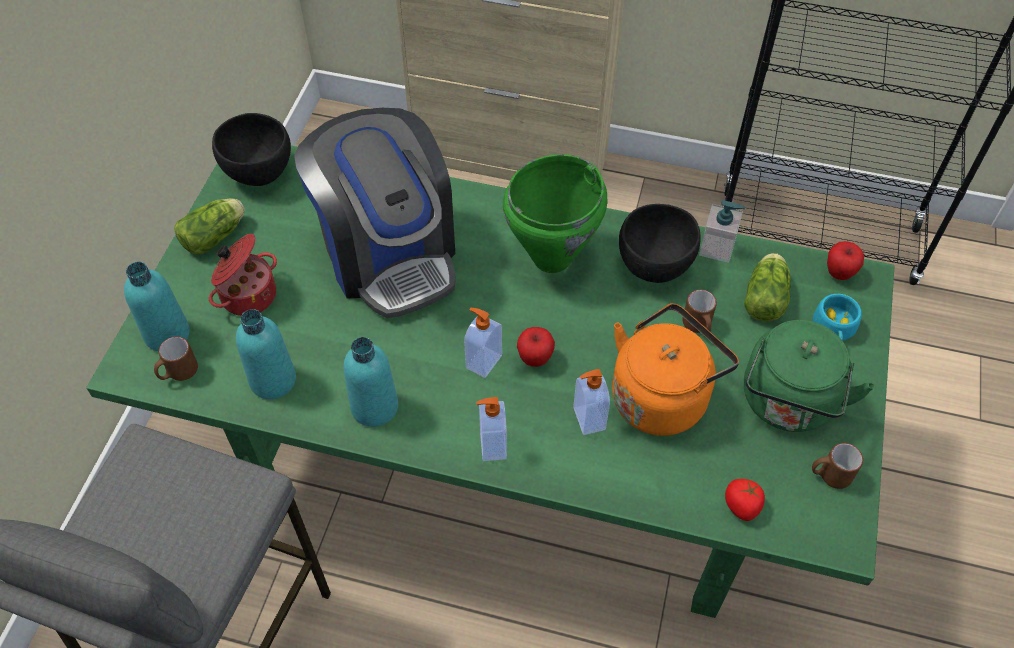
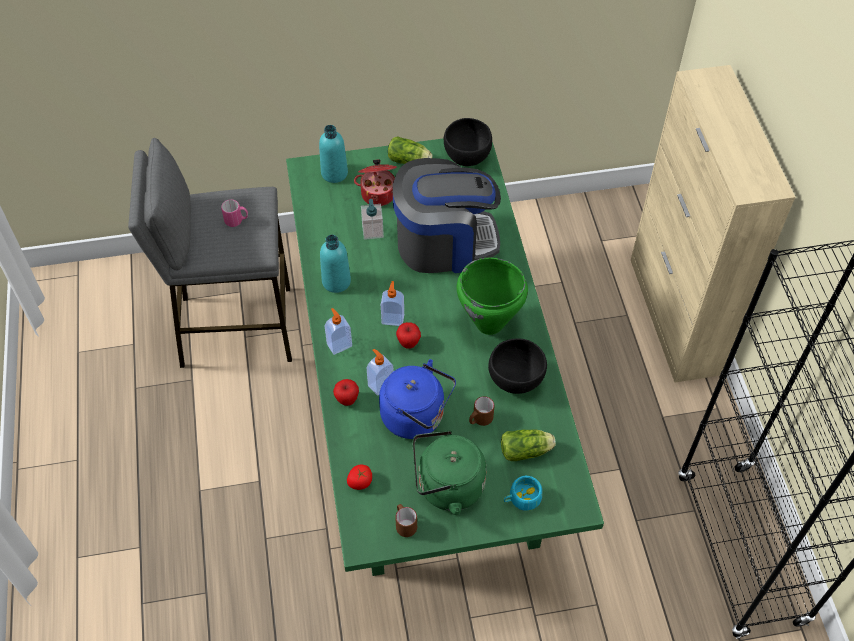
camera: 65 degrees right, 0 degrees up
brown mug [154,337,198,381] -> none
turquoise bottle [236,309,296,399] -> none
coffee machine [294,108,456,318] -> coffee machine turned 135 degrees counterclockwise [393,158,501,273]
orange kettle [612,303,739,436] -> blue kettle [379,359,456,439]
soap dispenser [699,200,745,263] -> soap dispenser moved to [361,199,384,240]
apple [827,241,864,280] -> apple moved to [333,379,359,406]
none -> pink mug [221,200,248,227]

